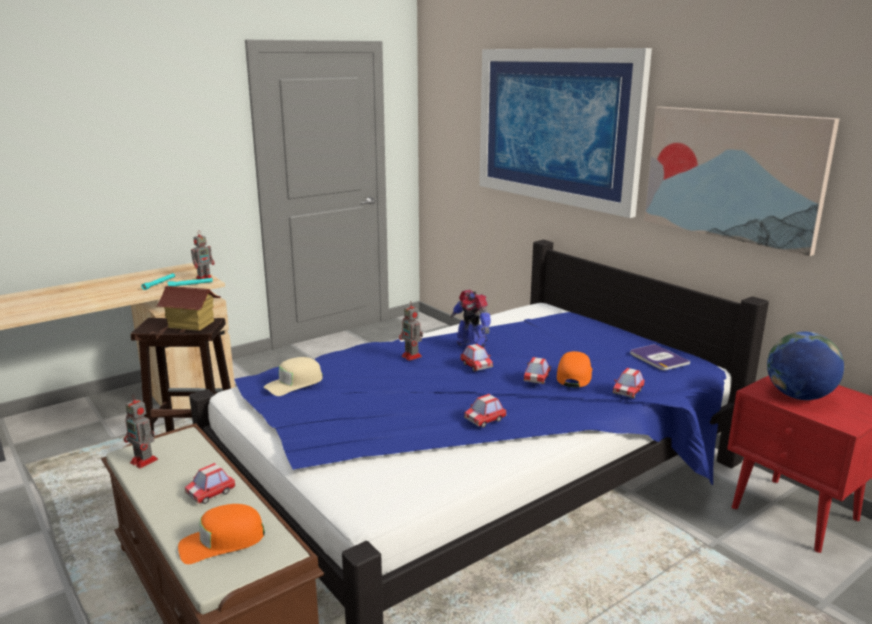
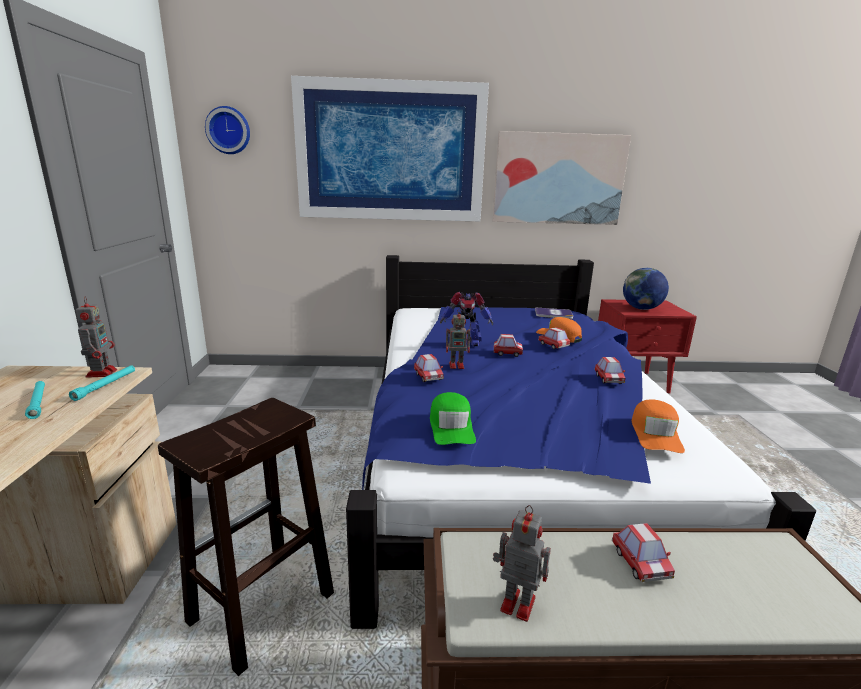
camera: 55 degrees left, 0 degrees up
toy robot [124,394,158,468] -> toy robot turned 135 degrees counterclockwise [493,505,551,622]
toy house [157,286,221,331] -> none
orange cap [178,504,265,564] -> orange cap moved to [632,399,685,453]
beige cap [264,357,323,396] -> green cap [430,392,476,445]
toy car [613,368,645,399] -> toy car moved to [414,354,444,382]
none -> wall clock [205,106,250,154]

